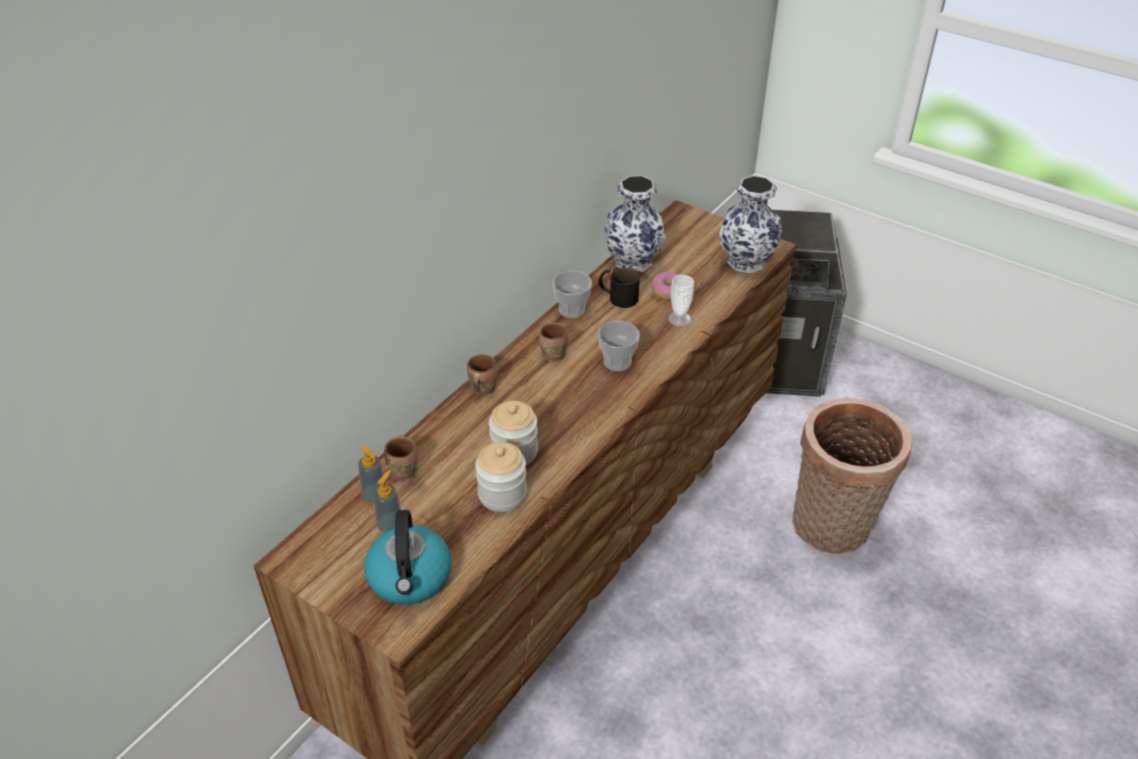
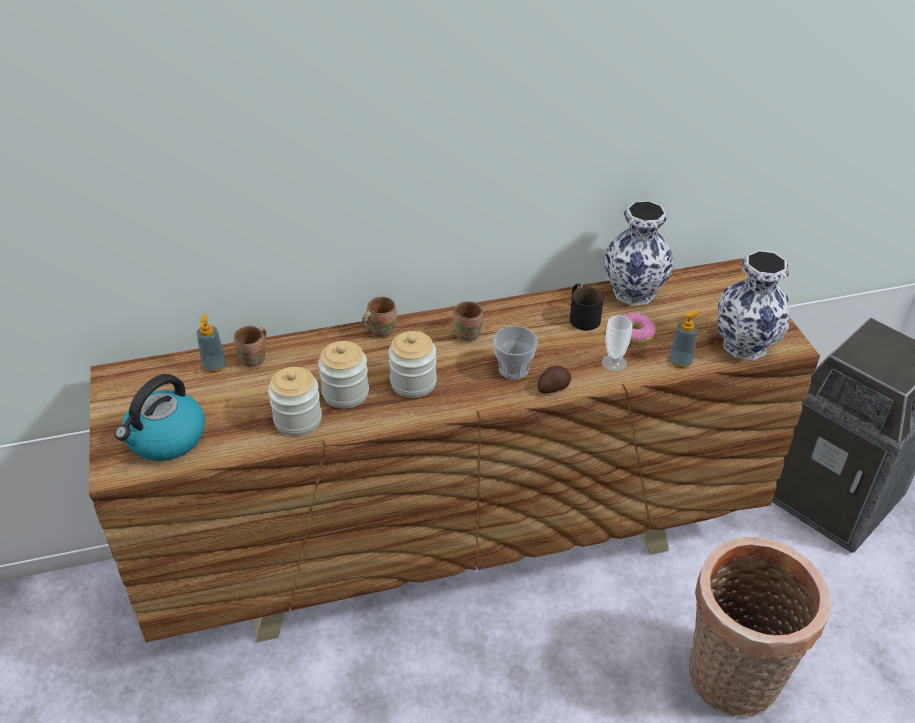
camera: 40 degrees right, 0 degrees up
soap dispenser [374,470,401,533] -> soap dispenser moved to [669,310,701,369]
cup [552,271,592,318] -> none
none -> jar [388,331,437,398]
none -> potato [537,366,571,394]

